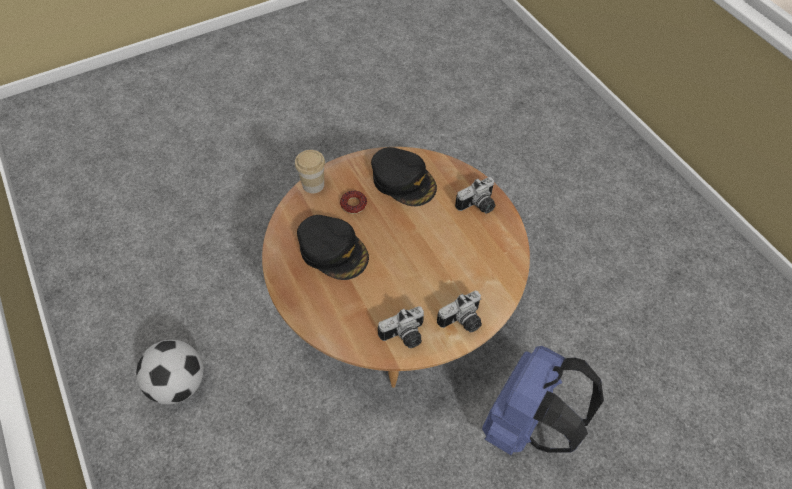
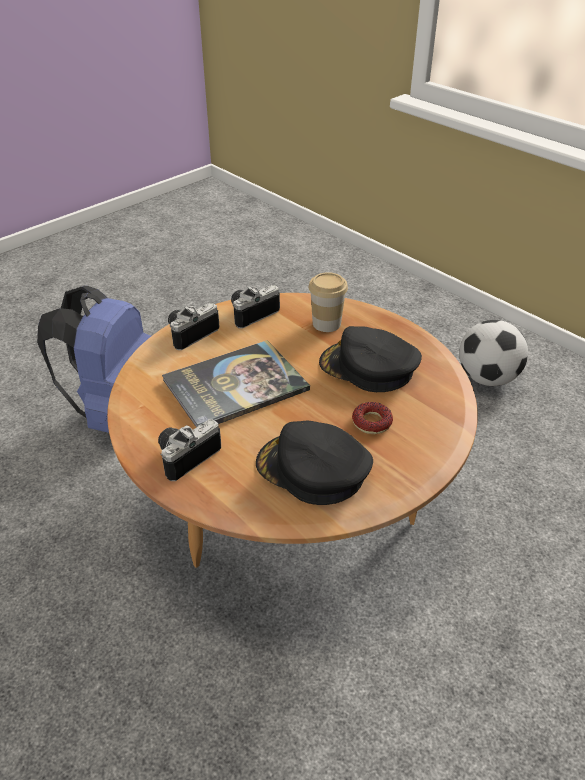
camera: 165 degrees right, 15 degrees down
cup [295,150,325,193] -> cup moved to [309,272,348,332]
none -> book [162,340,310,427]

